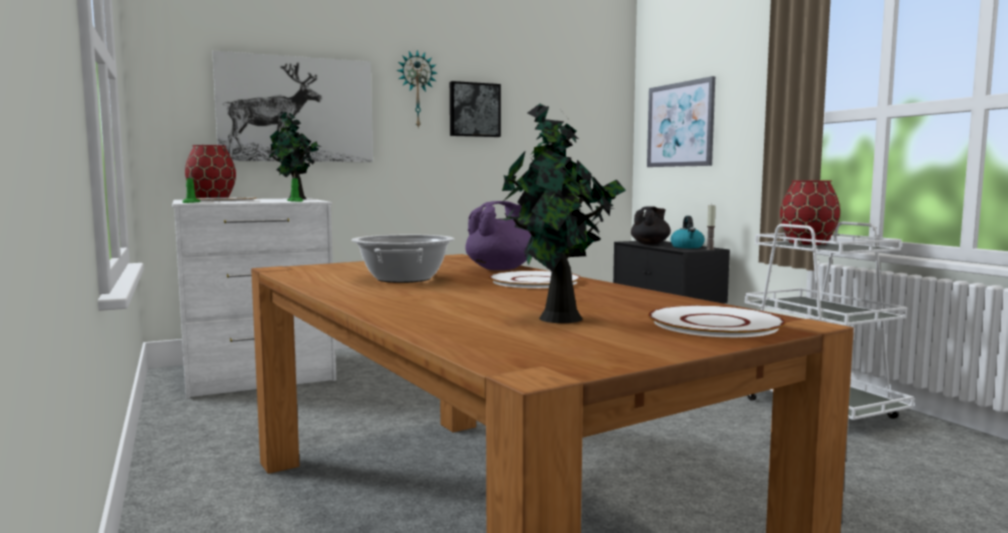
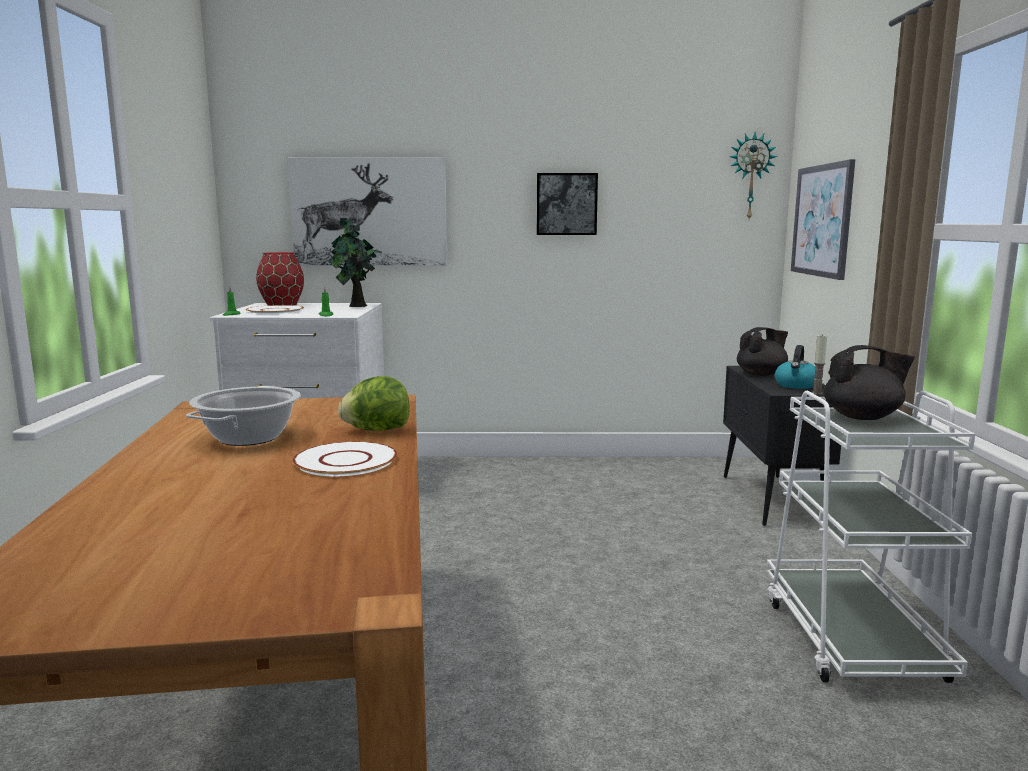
camera: 25 degrees right, 5 degrees up
wall clock [397,50,437,129] -> wall clock moved to [729,132,777,219]
purple teapot [465,201,531,270] -> lettuce [338,376,410,431]
potted plant [499,104,626,323] -> none
white plate [648,305,786,337] -> none
red vase [780,180,840,245] -> black teapot [824,345,915,420]

